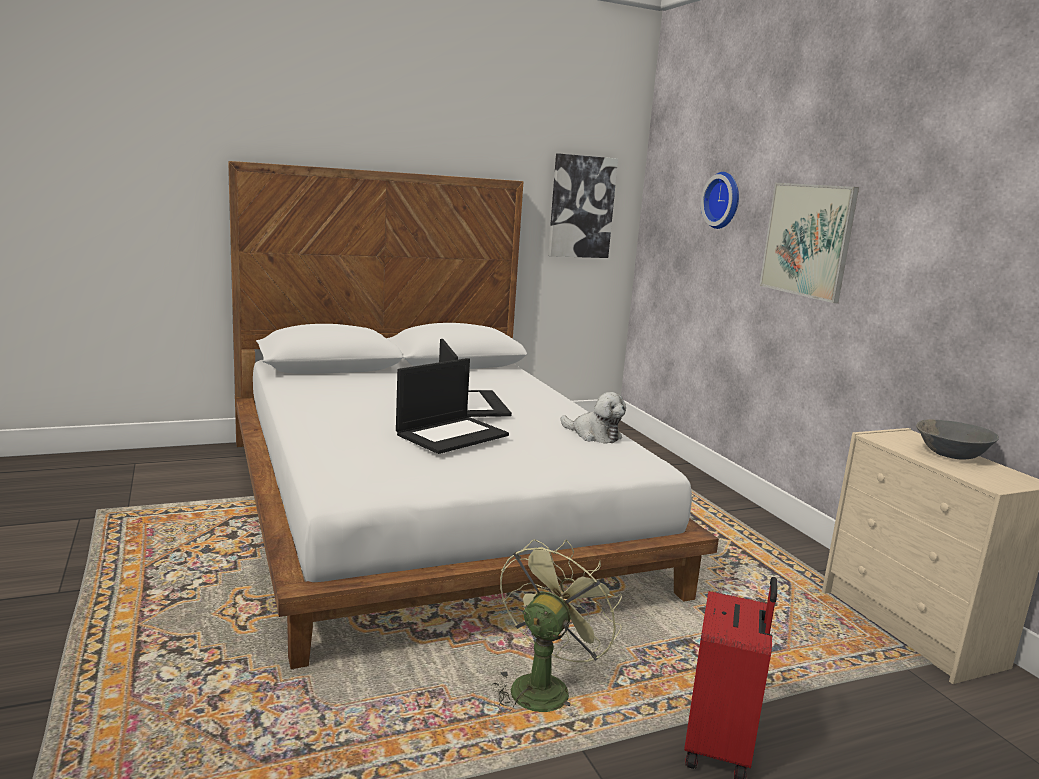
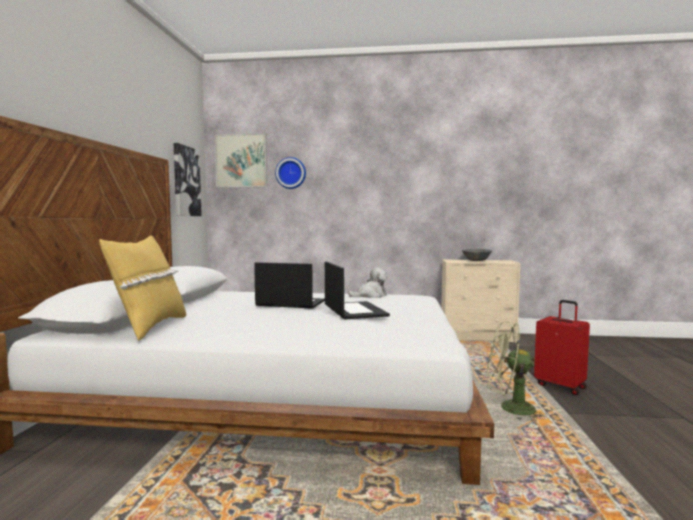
camera: 60 degrees left, 10 degrees down
green fan [491,539,622,713] -> green fan turned 45 degrees counterclockwise [487,322,547,421]
picture [759,183,859,303] -> picture moved to [215,133,267,188]
none -> yellow pillow [99,236,186,341]

